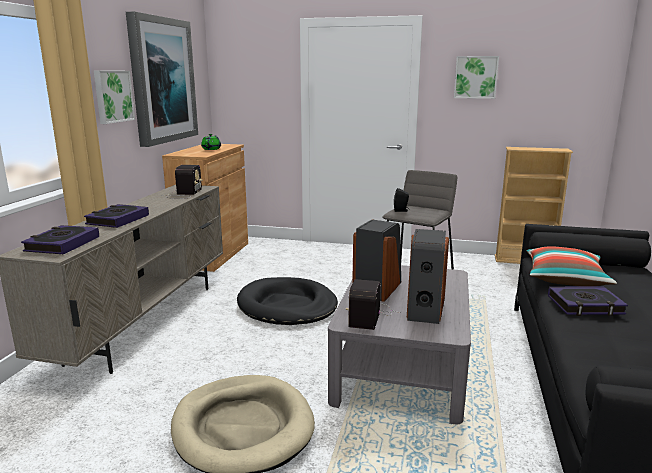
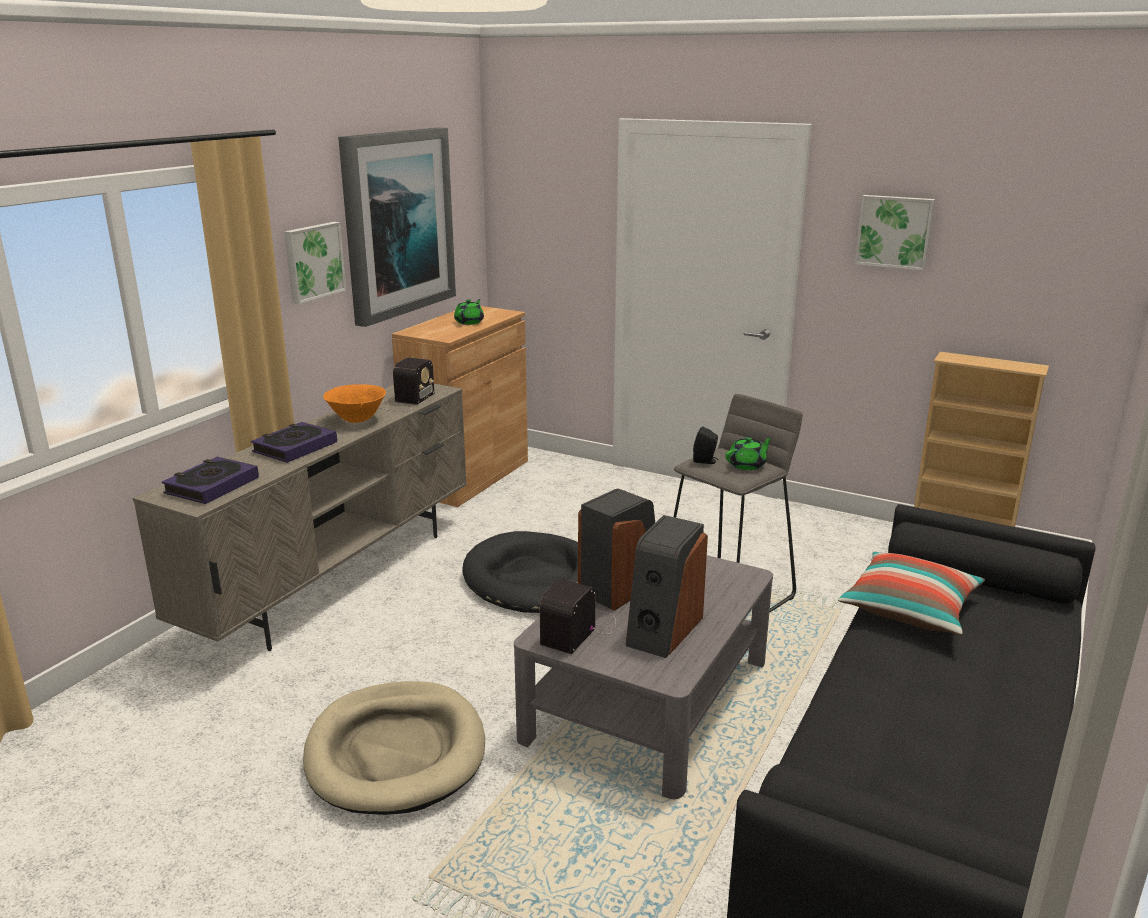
camera: 15 degrees right, 5 degrees up
book [548,287,628,316] -> none
none -> orange bowl [323,384,386,423]
none -> green teapot [725,437,773,470]

